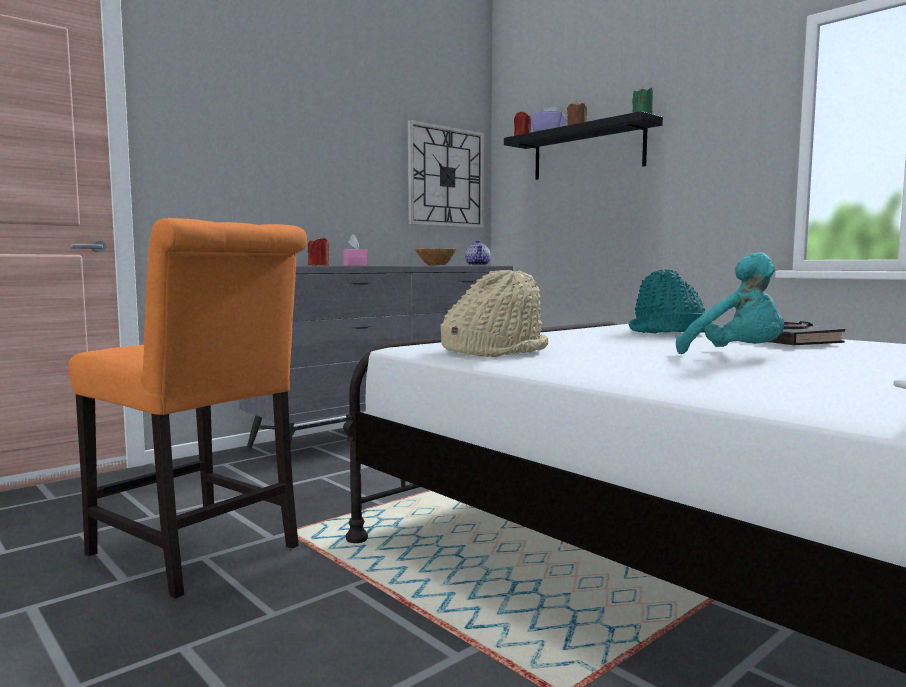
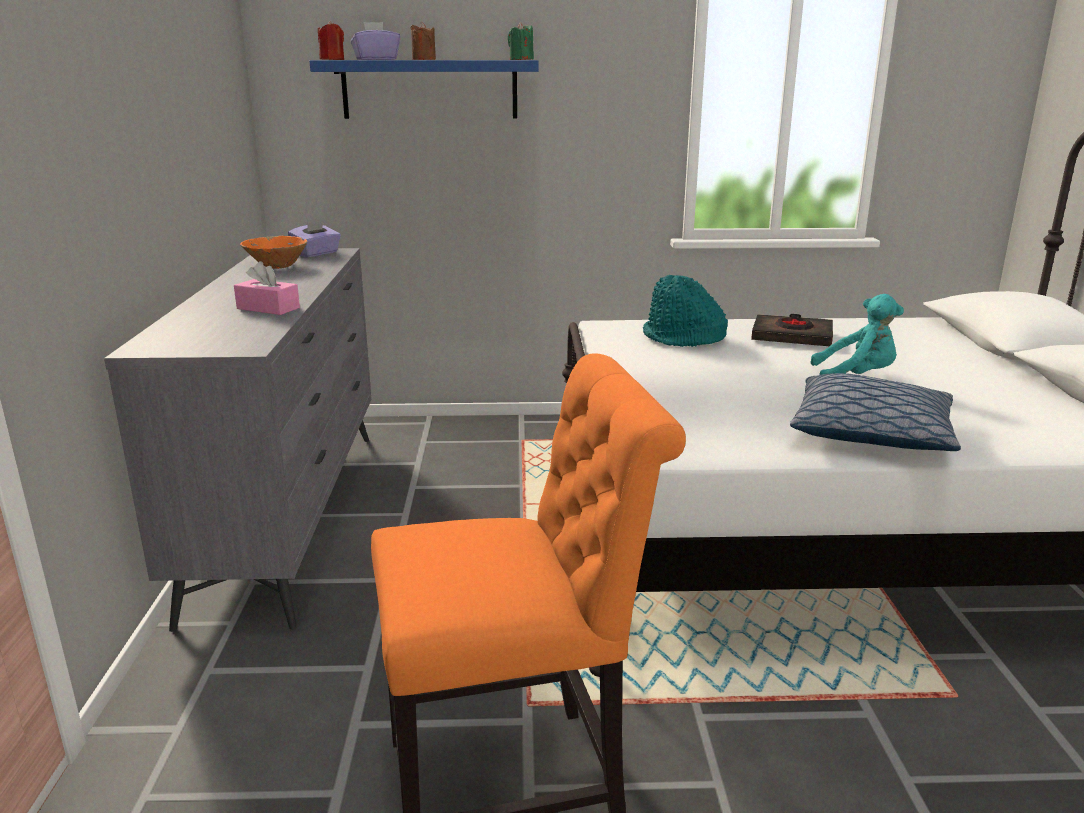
camera: 50 degrees left, 15 degrees up
red candle [308,236,329,266] -> none
wall clock [408,120,484,228] -> none
beige hat [441,270,548,357] -> none
teapot [465,240,491,266] -> purple tissue box [288,218,341,257]
black shelf [504,111,663,180] -> blue shelf [309,60,538,119]
none -> pillow [790,373,961,451]

